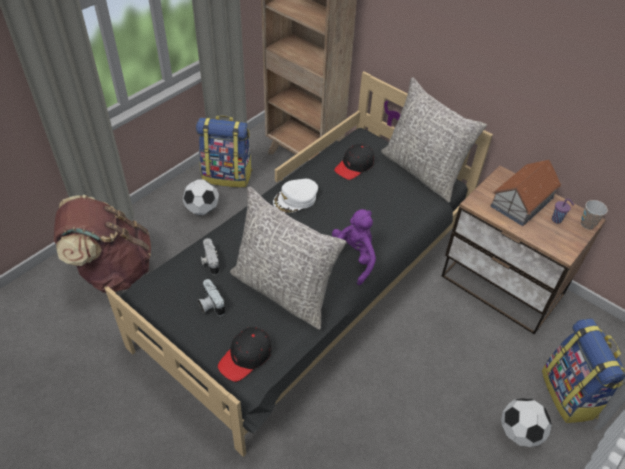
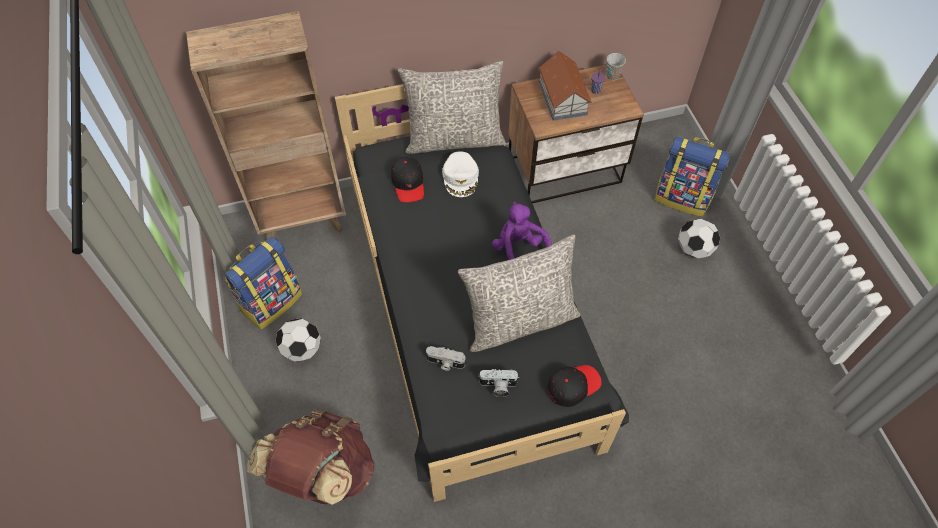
camera: 55 degrees left, 10 degrees up
black cap [218,327,271,382] -> black cap turned 105 degrees counterclockwise [547,365,602,407]
white cap [273,179,318,213] -> white cap moved to [442,151,479,197]

